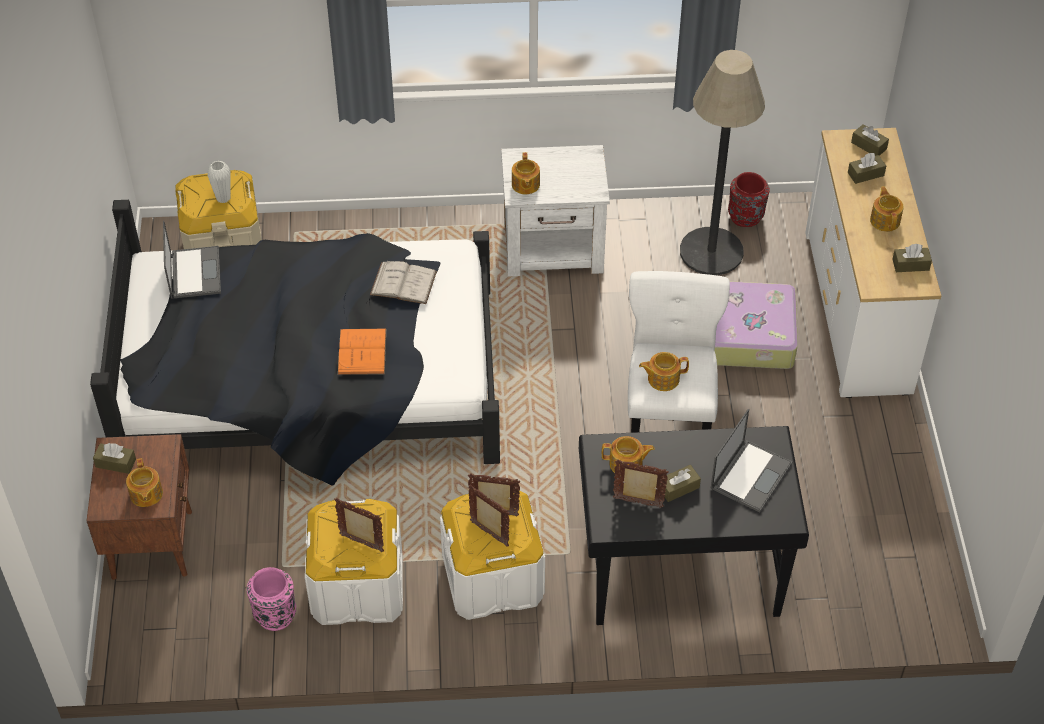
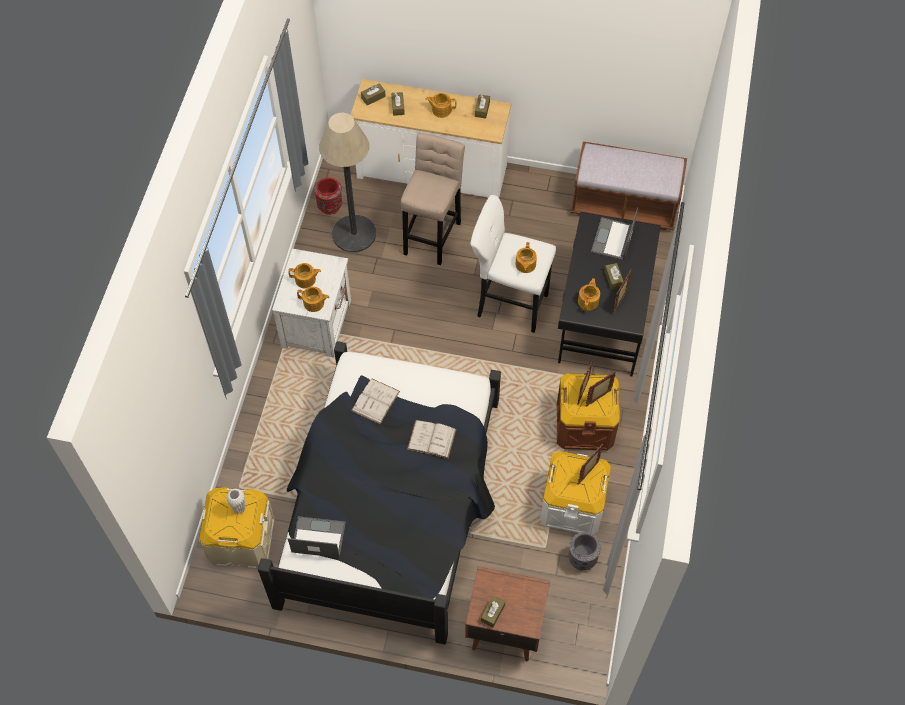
camera: 75 degrees left, 10 degrees up
teapot [126,458,163,507] -> teapot moved to [288,263,321,288]
pink vase [247,567,296,631] -> grey vase [569,532,601,571]
orange book [338,328,386,375] -> white book [407,420,456,459]
white storage box [440,491,545,620] -> brown storage box [557,373,620,450]
laptop [711,409,792,512] -> laptop turned 120 degrees counterclockwise [591,207,638,261]
suitcase [715,281,798,369] -> beige stool [401,133,465,265]
none -> brown bench [571,141,687,230]

